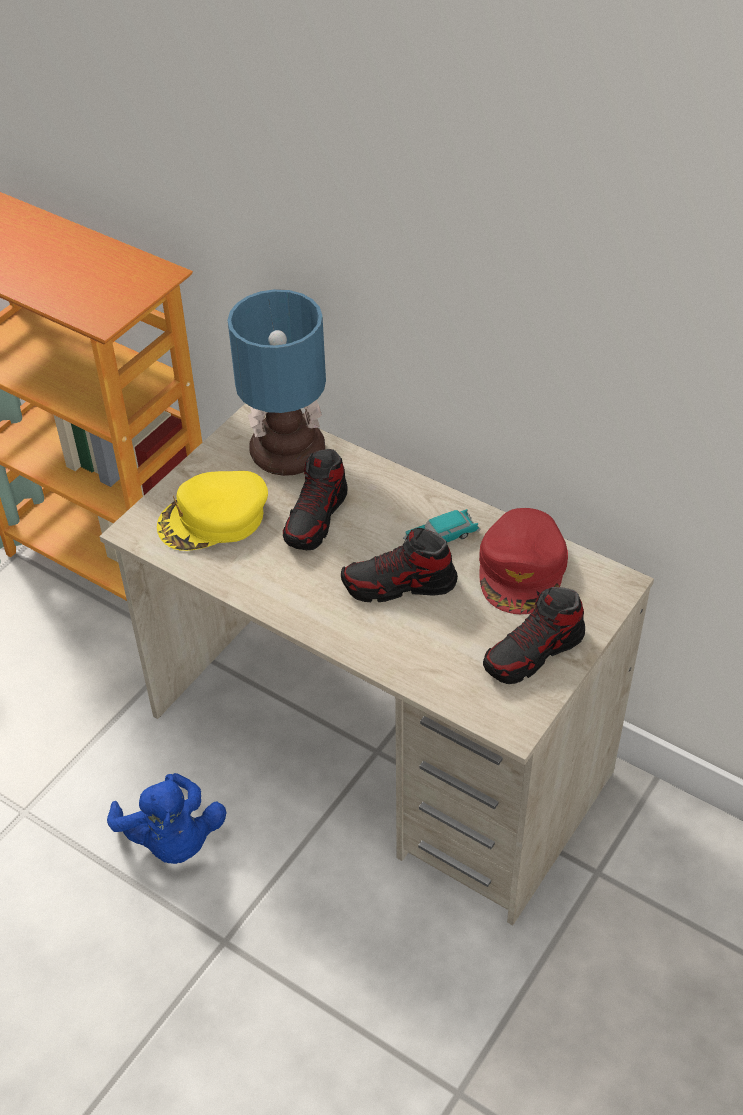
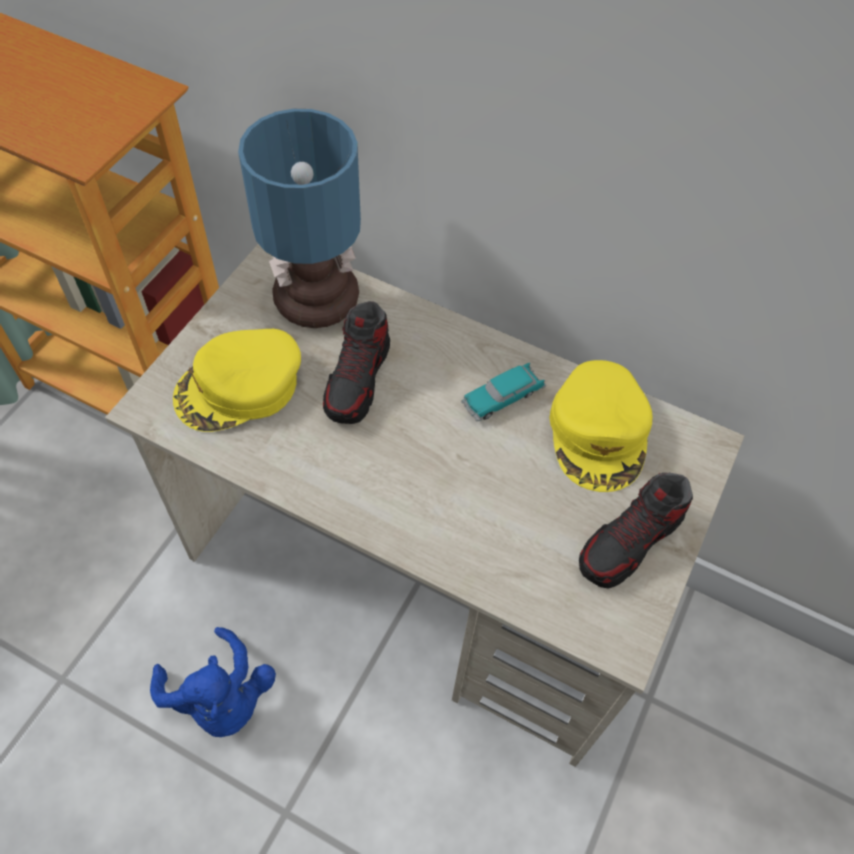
camera: 10 degrees left, 10 degrees up
shoe [341,528,458,602] -> none
red cap [479,508,568,614] -> yellow cap [549,360,653,492]

